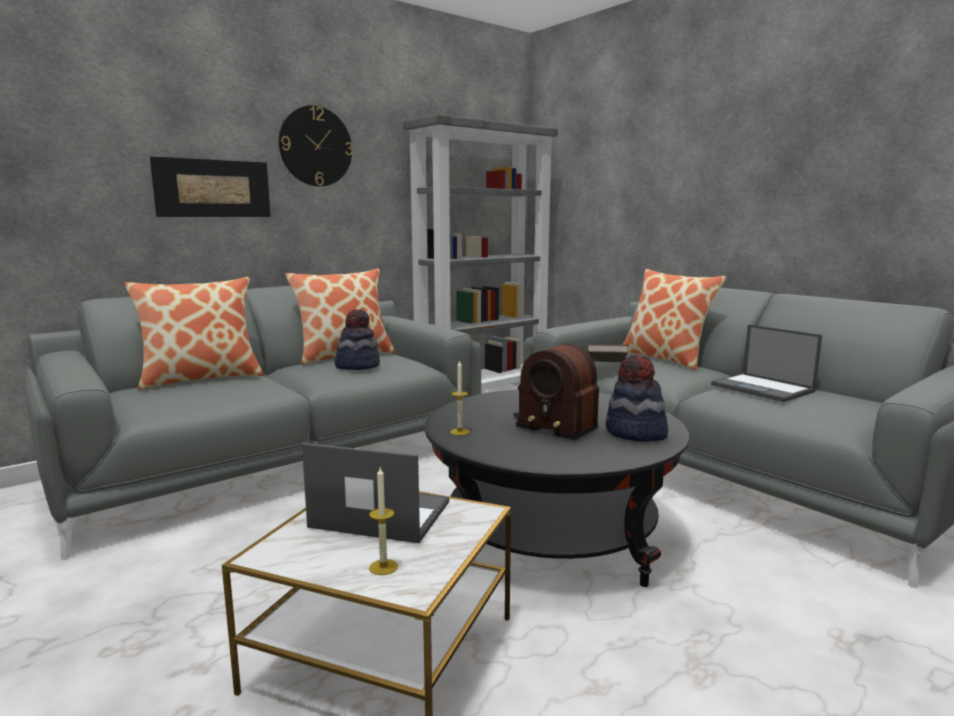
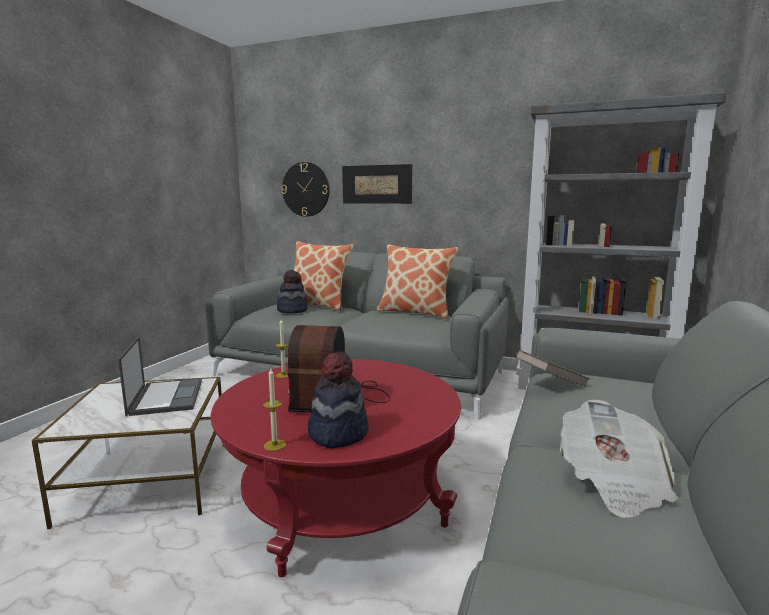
camera: 60 degrees right, 0 degrees up
wall clock [279,105,353,186] -> wall clock moved to [281,162,330,217]
hat [335,309,380,370] -> hat moved to [277,270,308,314]
candle [369,467,398,575] -> candle moved to [263,369,286,451]
black coffee table [425,390,690,587] -> red coffee table [210,359,461,577]
pillow [622,269,727,371] -> none
laptop [711,324,822,402] -> newspaper [560,400,678,518]

